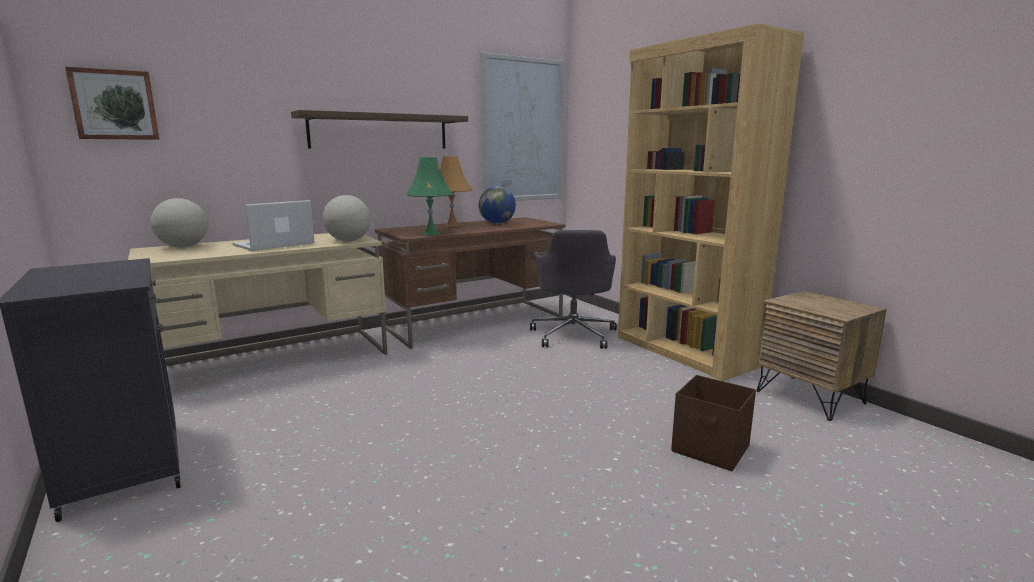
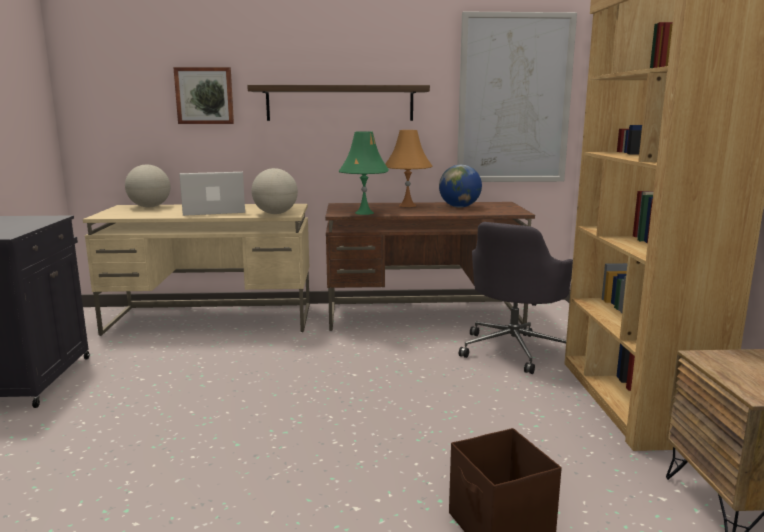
camera: 30 degrees right, 0 degrees up
picture [65,67,160,140] -> picture moved to [173,67,234,124]

